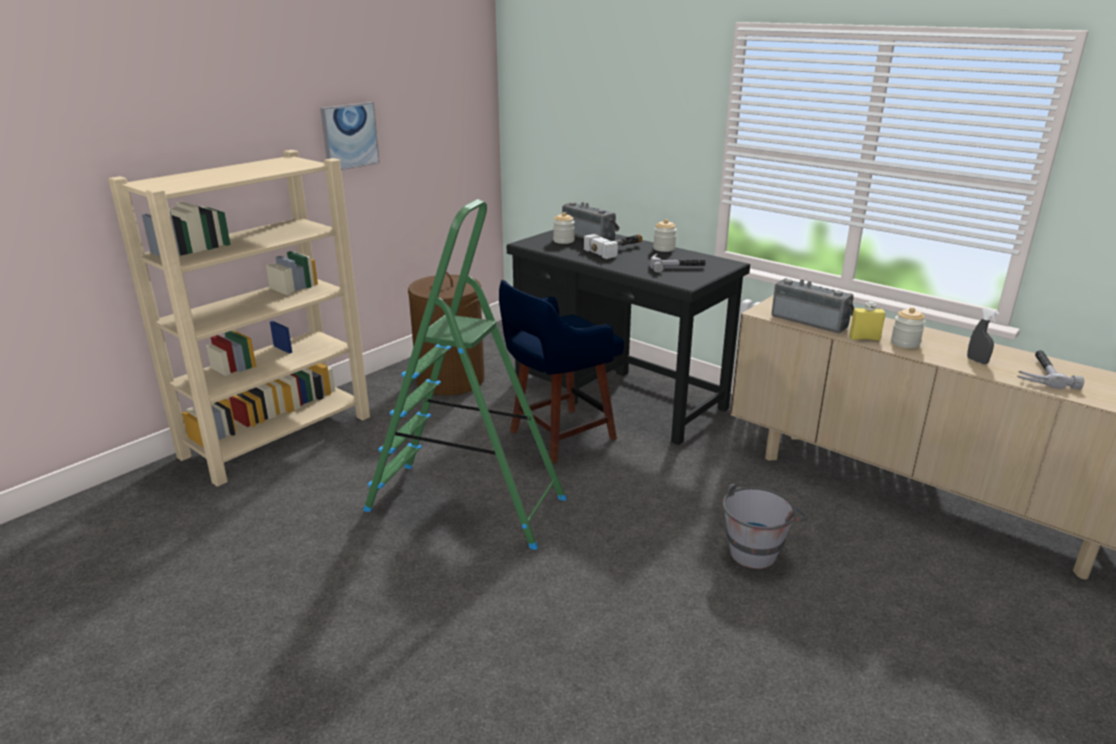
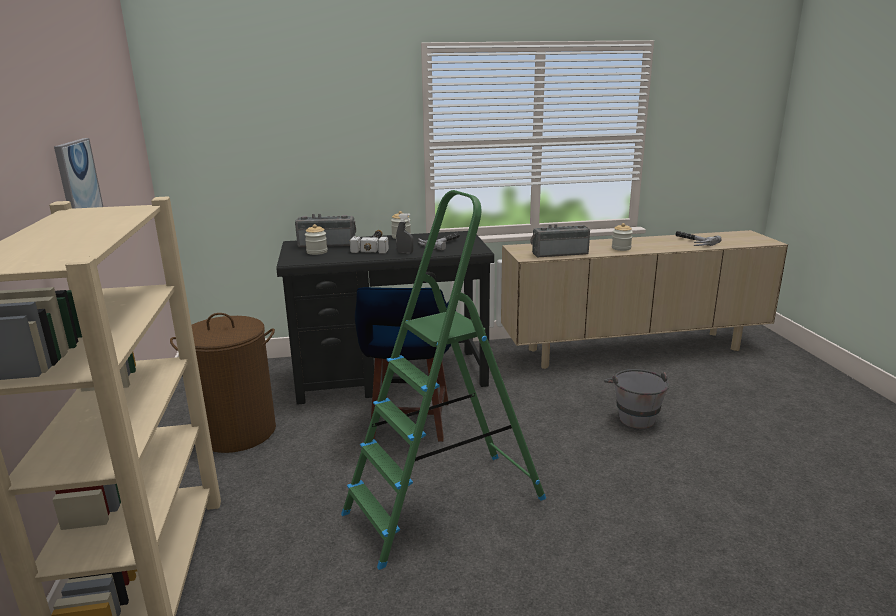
camera: 50 degrees left, 5 degrees down
yellow bottle [849,302,886,341] -> none
grey spray bottle [967,308,999,364] -> grey spray bottle moved to [396,213,413,254]

